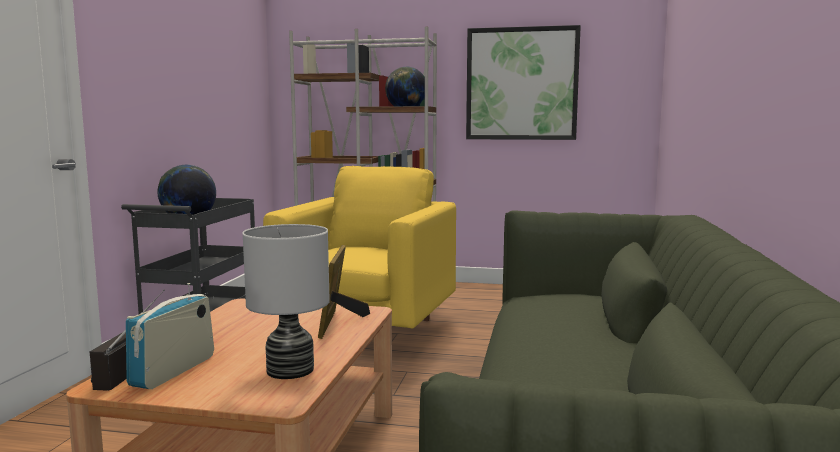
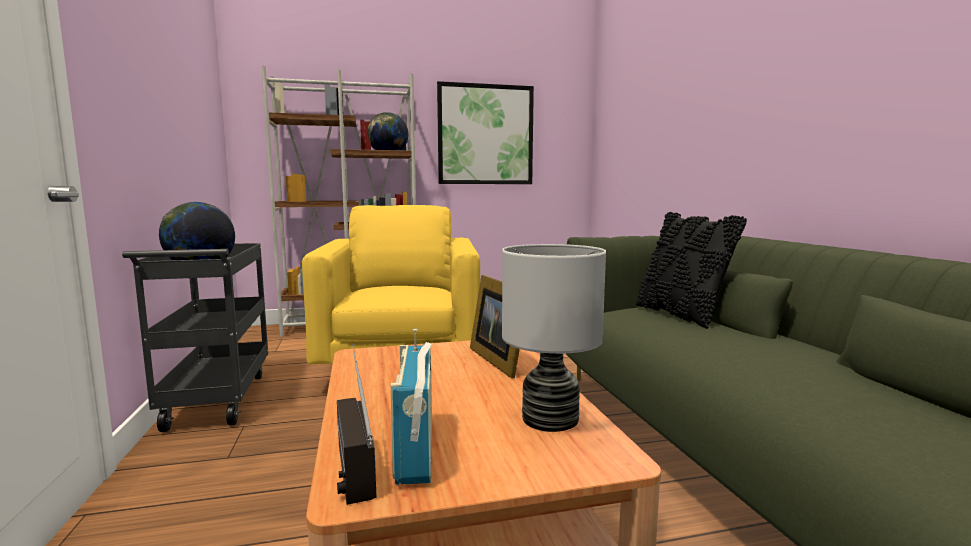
camera: 25 degrees left, 0 degrees up
none -> black pillow [636,212,747,329]

